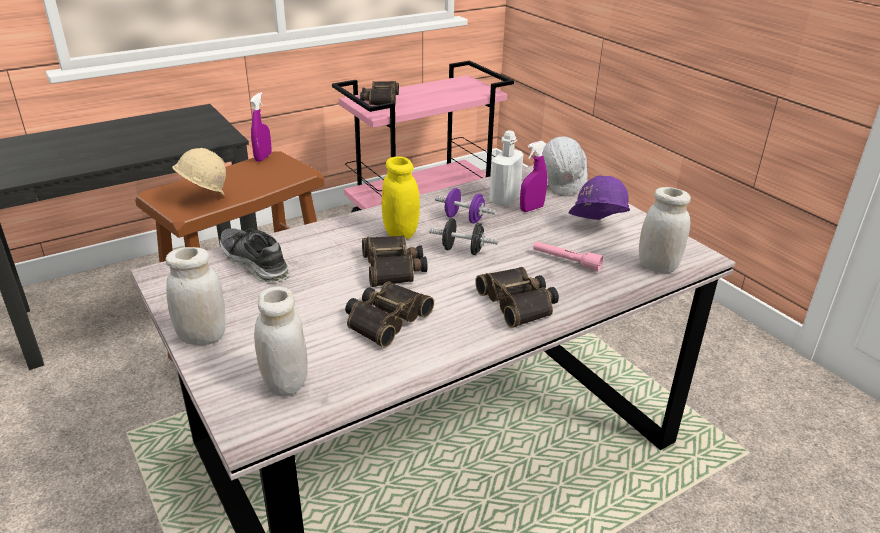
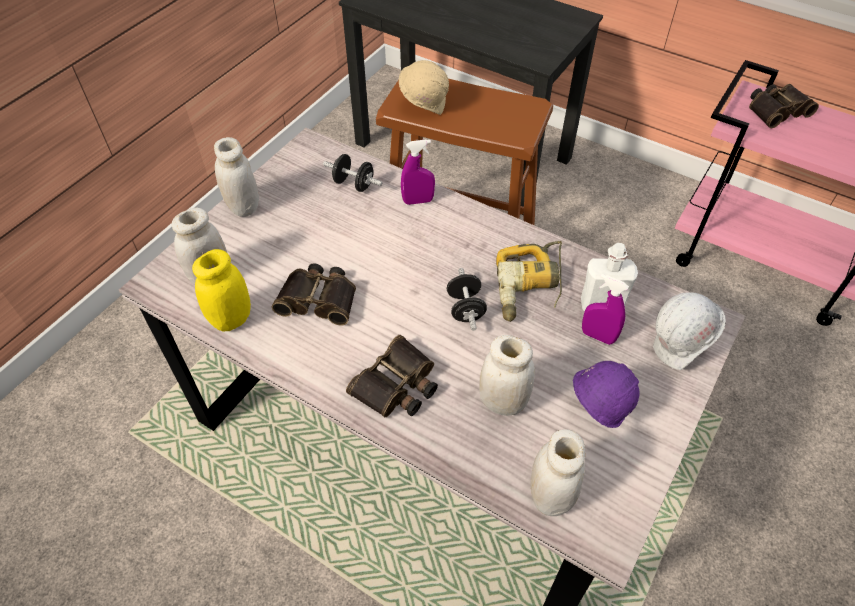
camera: 65 degrees right, 20 degrees up
shoe [220,228,290,282] -> black dumbbell [323,154,383,192]
purple spray bottle [250,92,271,162] -> purple spray bottle moved to [401,139,435,205]
binoculars [362,235,427,287] -> none
yellow jar [382,156,420,239] -> yellow jar moved to [192,249,251,332]
purple dumbbell [435,188,496,223] -> power drill [496,241,562,322]
pink flashlight [533,241,603,272] -> white jar [479,335,535,416]

